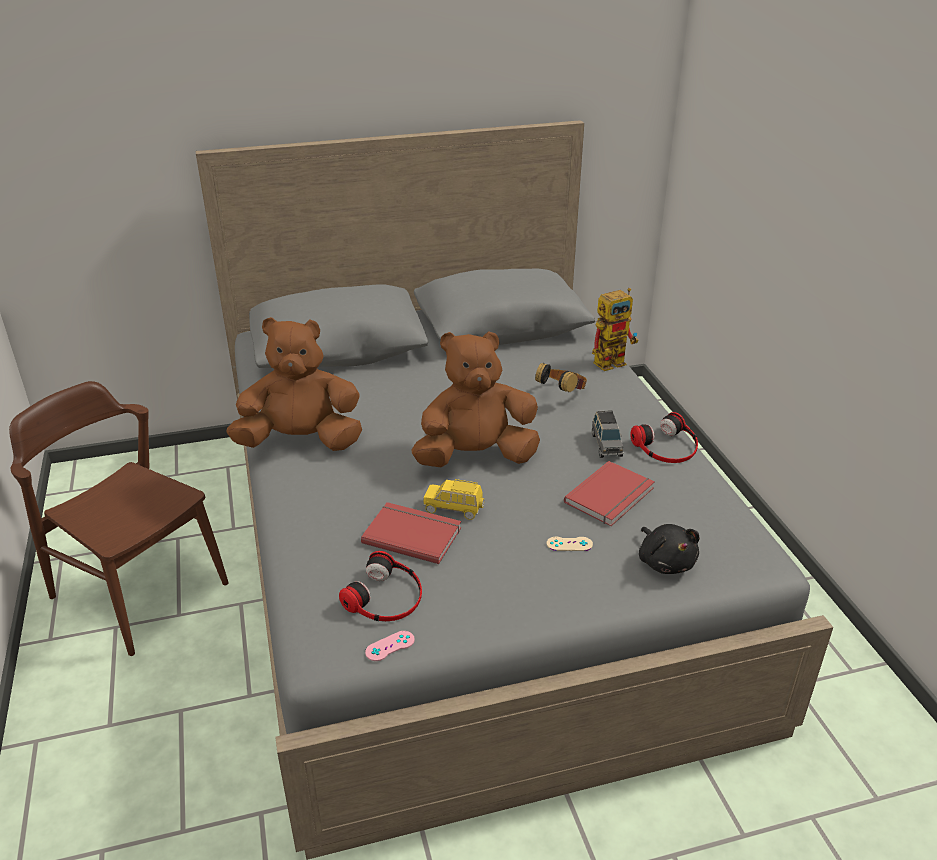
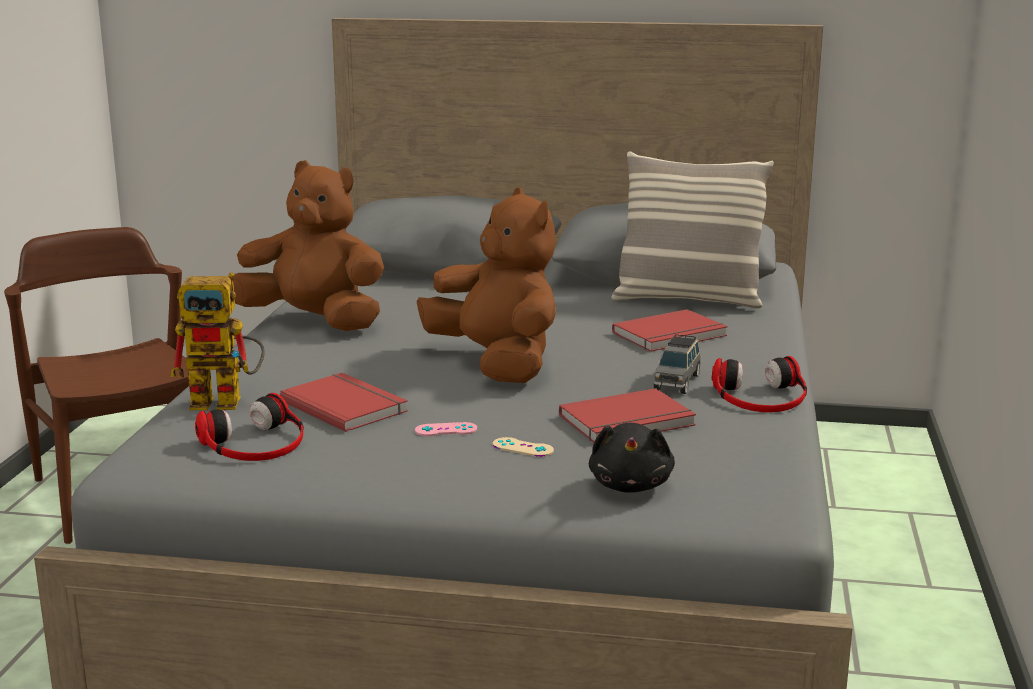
camera: 25 degrees right, 15 degrees down
pink game controller [365,631,415,661] -> pink game controller moved to [415,422,477,436]
brown plush toy [411,331,540,467] -> brown plush toy turned 45 degrees clockwise [417,187,556,383]
yellow toy car [423,479,484,520] -> none
headphones [535,363,587,393] -> red book [612,309,728,352]
toy robot [592,288,638,371] -> toy robot moved to [170,272,265,410]
none -> pillow [611,151,774,308]

